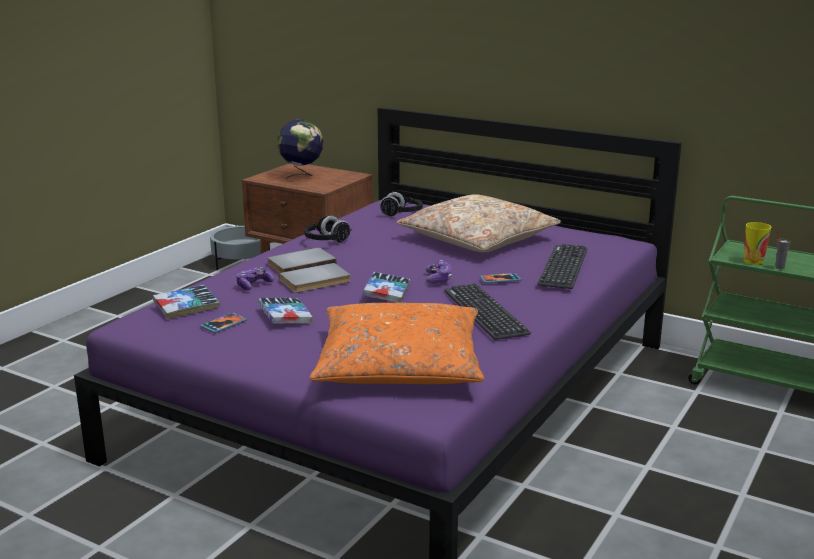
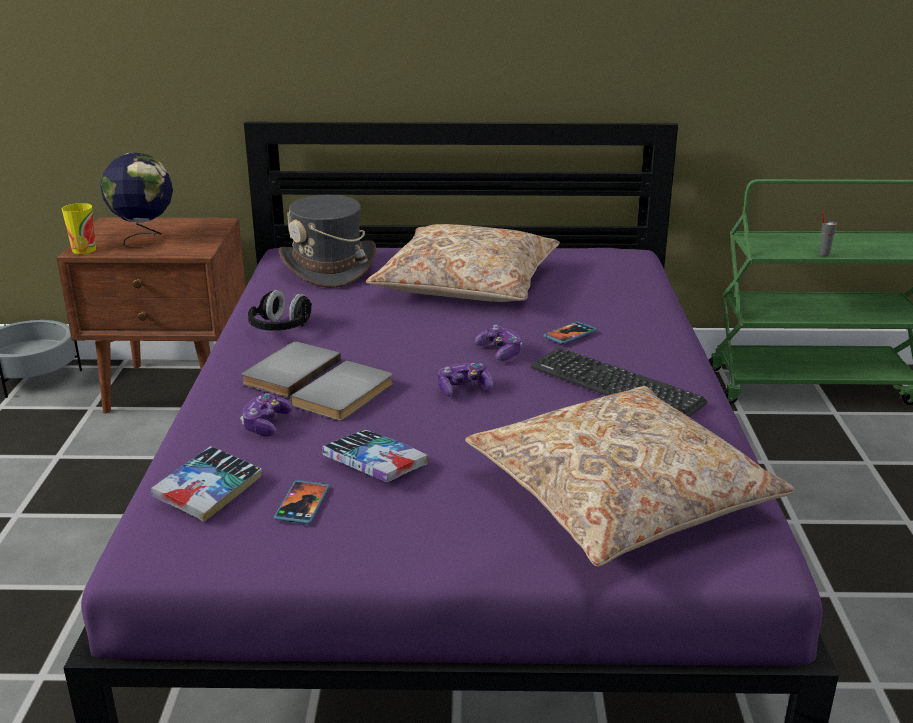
camera: 30 degrees left, 5 degrees up
orange pillow [309,303,484,384] -> beige pillow [465,386,795,567]
book [363,272,410,303] -> game controller [438,363,493,397]
black headphones [380,192,423,216] -> grey hat [279,195,376,288]
keyboard [537,244,587,289] -> none
cup [744,222,771,265] -> cup moved to [61,203,96,254]

